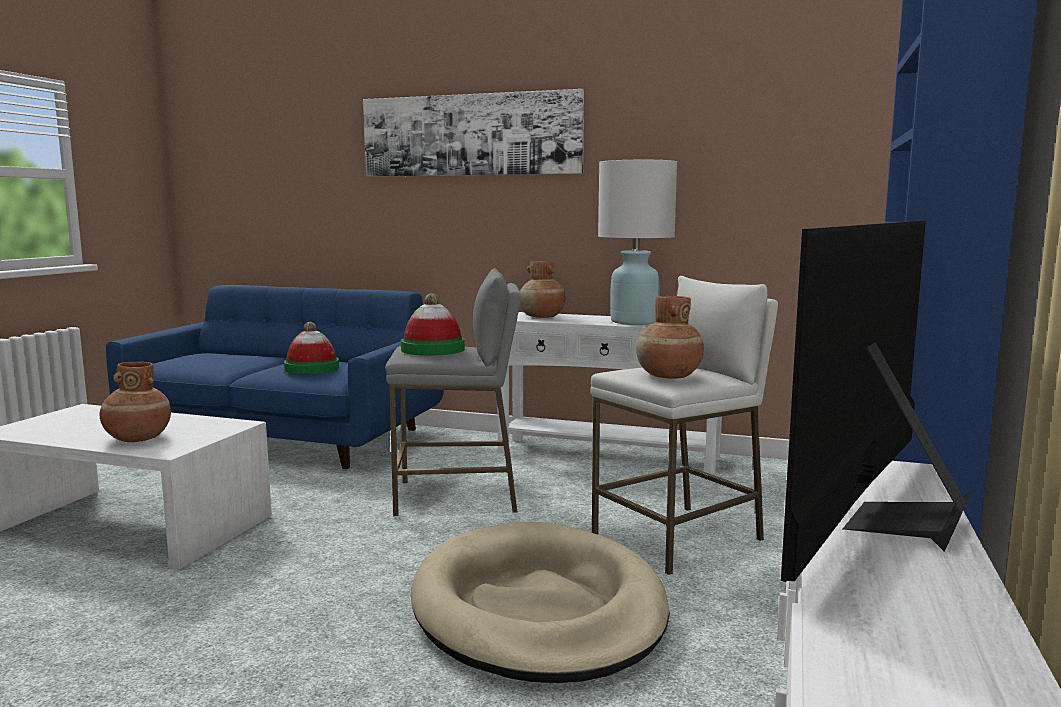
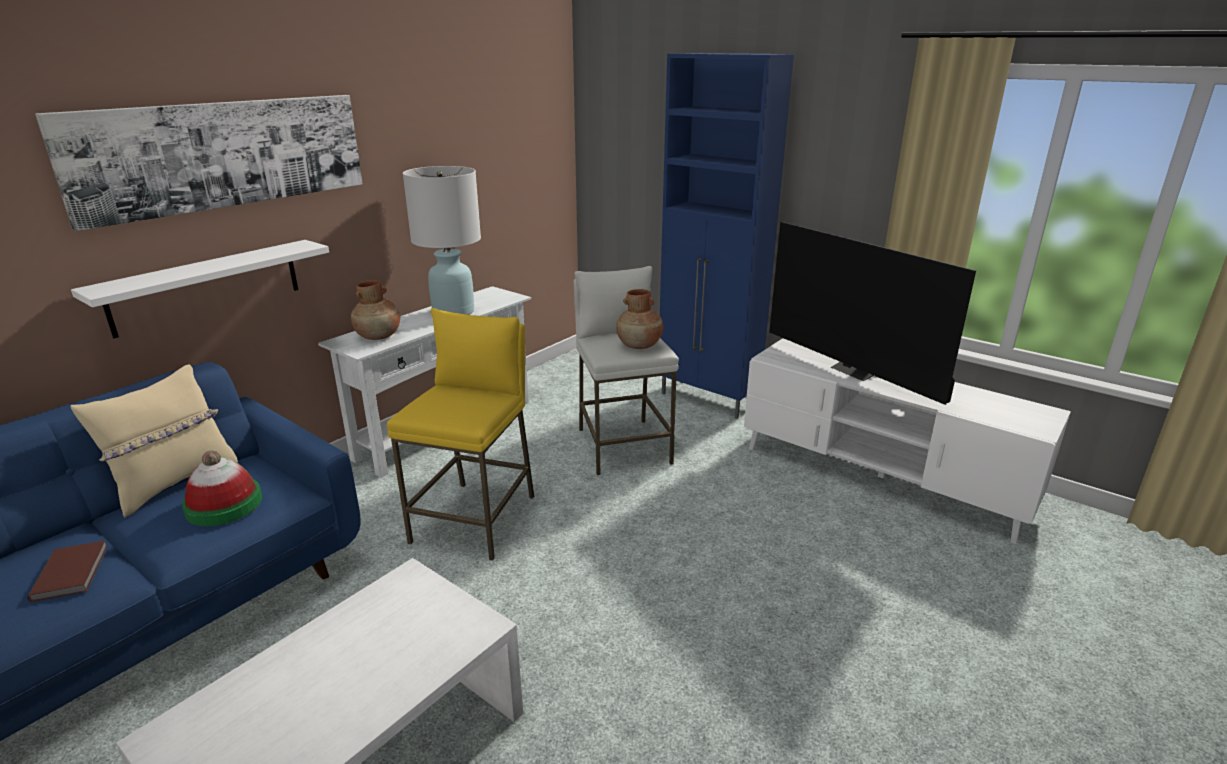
camera: 70 degrees left, 15 degrees up
brown vase [100,362,171,442] -> none
grey stool [385,268,521,516] -> yellow stool [387,308,534,560]
hat [401,293,465,356] -> none
beige dog bed [411,522,670,683] -> none
none -> brown book [27,540,107,602]
none -> white shelf [71,240,329,338]
none -> beige pillow [71,364,238,518]

